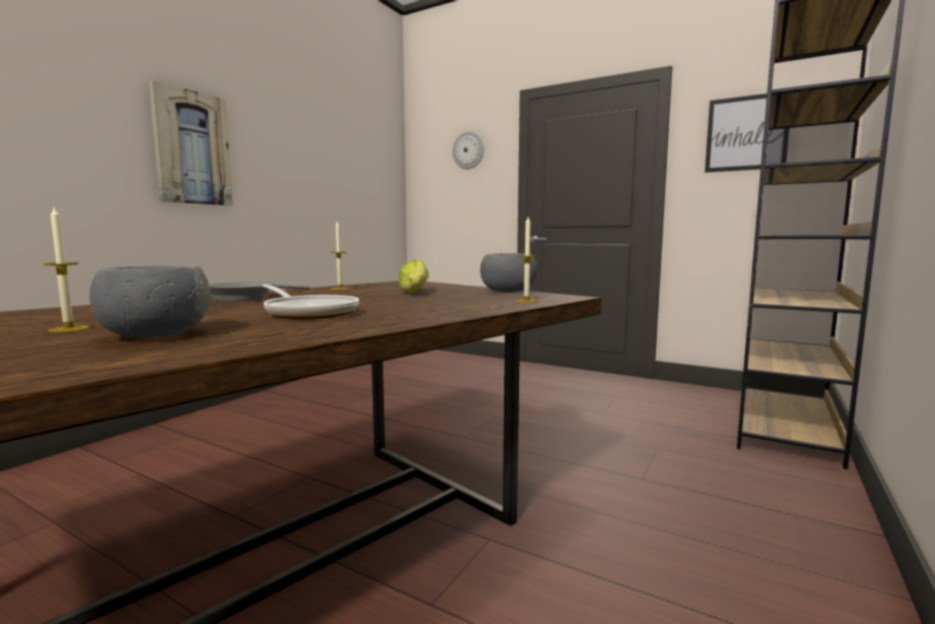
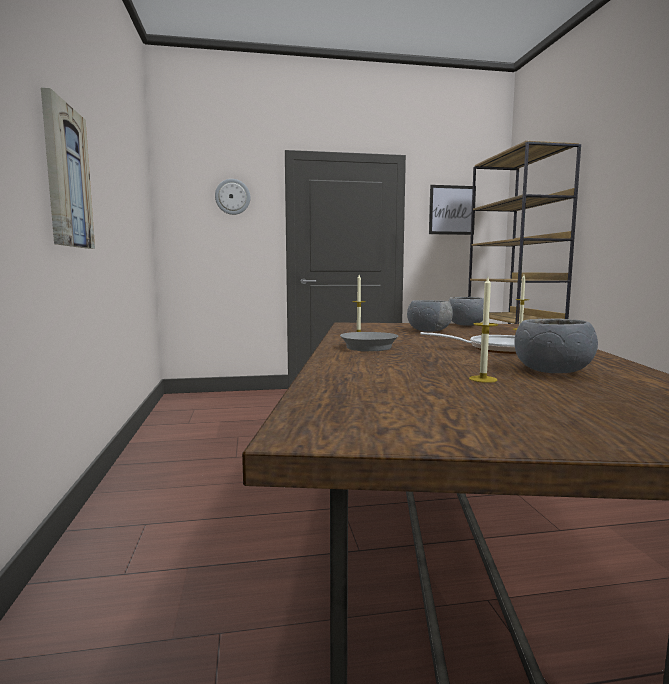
camera: 40 degrees left, 0 degrees up
lettuce [399,259,429,292] -> grey bowl [407,300,453,332]

